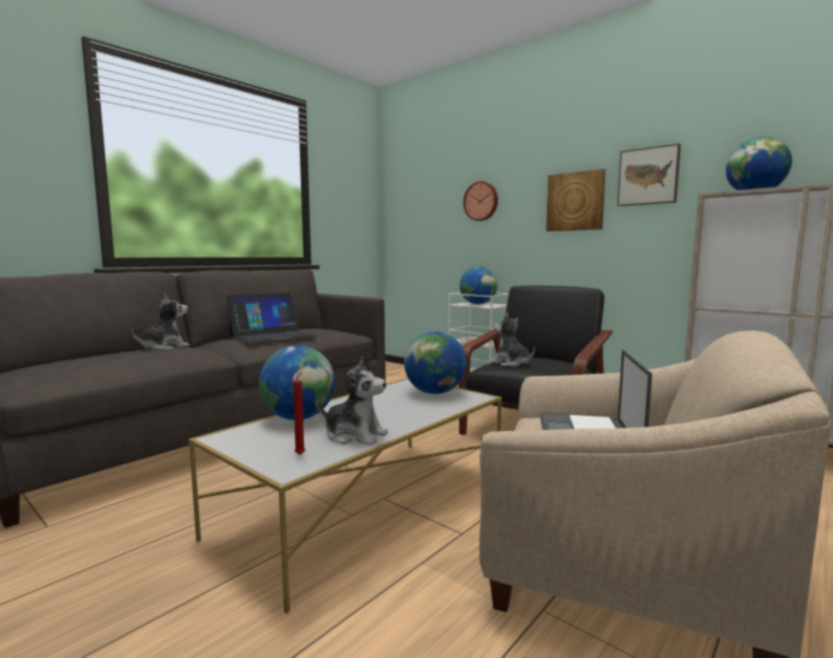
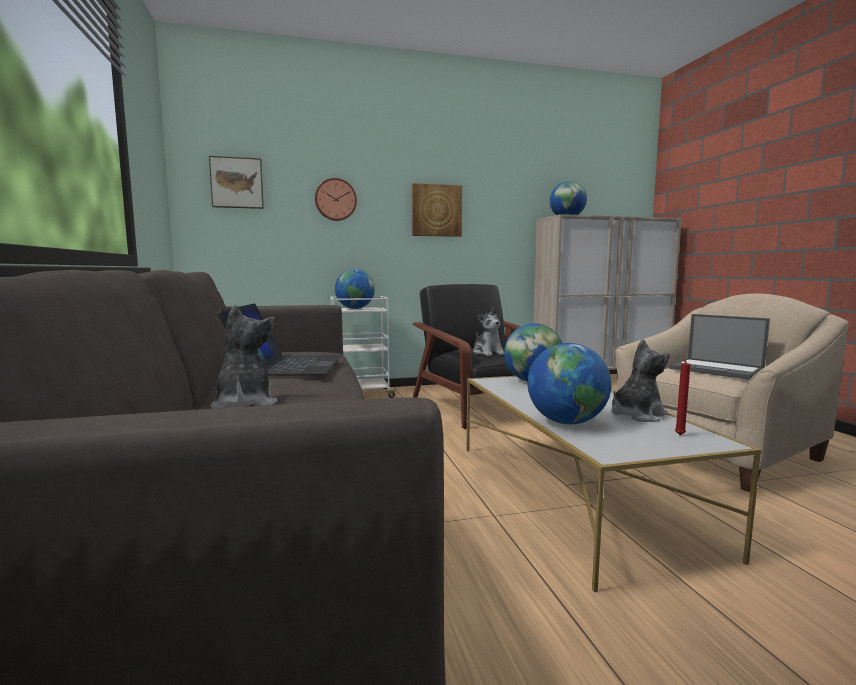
camera: 55 degrees left, 0 degrees up
plush toy [491,313,535,367] -> plush toy turned 105 degrees counterclockwise [473,307,504,356]
picture [617,143,681,206] -> picture moved to [209,156,264,209]

